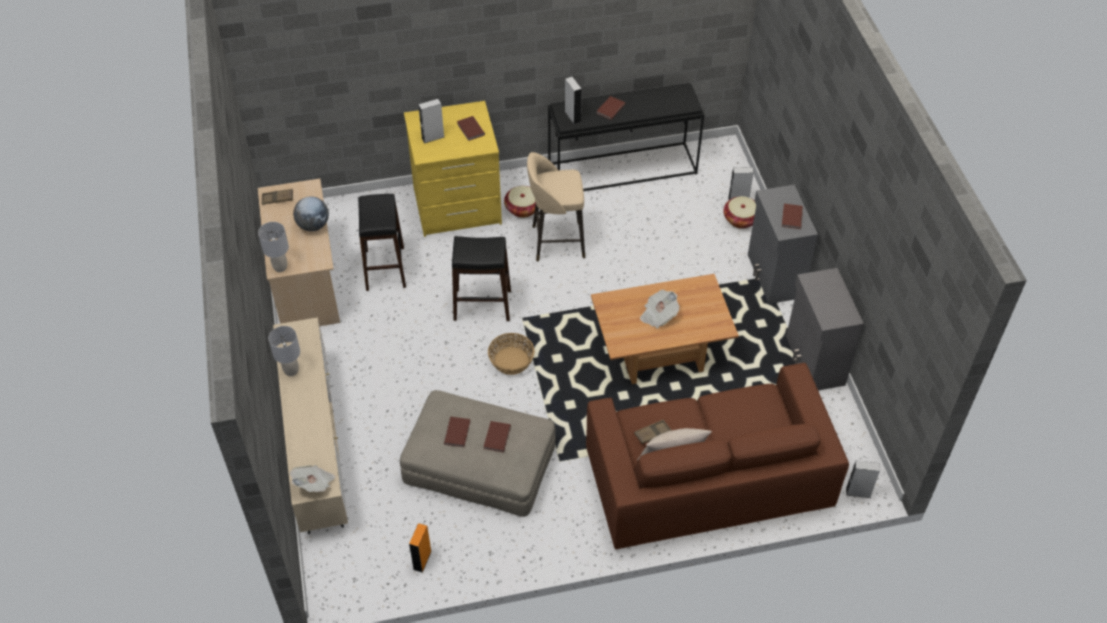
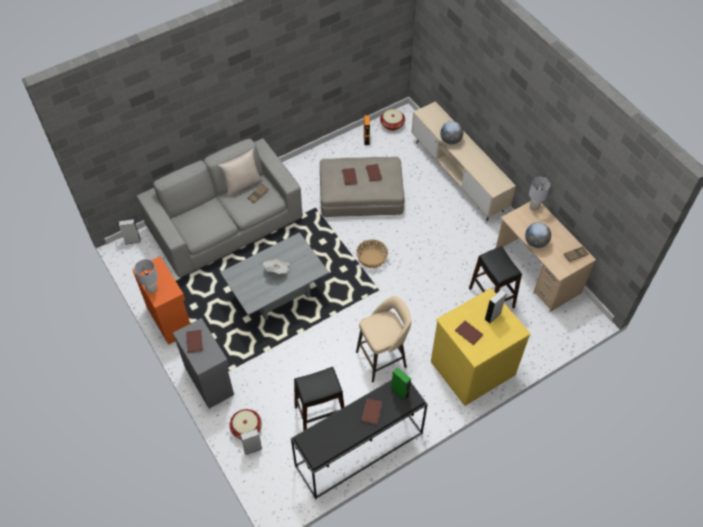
camera: 160 degrees right, 5 degrees up
grey table lamp [268,326,300,376] -> grey table lamp moved to [134,259,158,294]
newspaper [290,465,336,492] -> none
black stool [452,236,511,321] -> black stool moved to [294,367,344,431]
basket [504,186,536,218] -> basket moved to [380,109,405,131]
grey speaker [565,77,582,124] -> green speaker [391,367,411,401]
brown sofa [586,363,849,549] -> grey sofa [136,138,303,278]
brown coffee table [591,274,739,384] -> grey coffee table [220,232,329,320]
grey cabinet [786,268,864,391] -> orange cabinet [132,256,190,345]
none -> globe [440,121,463,144]

